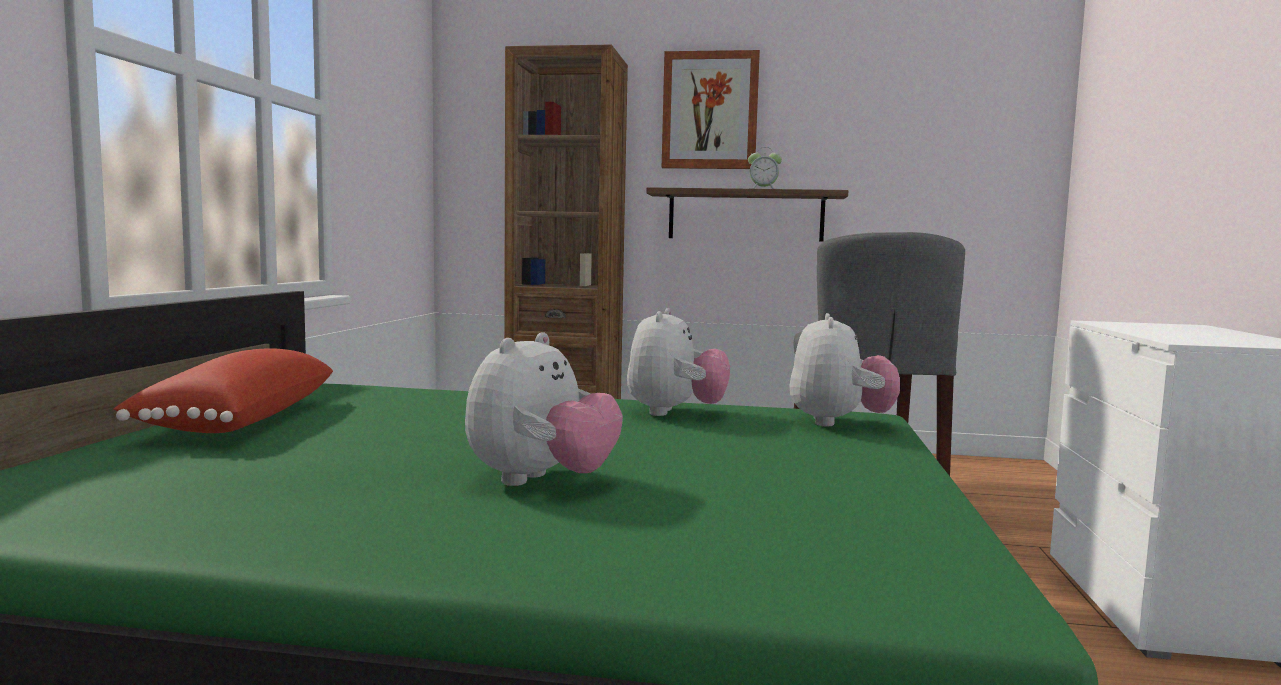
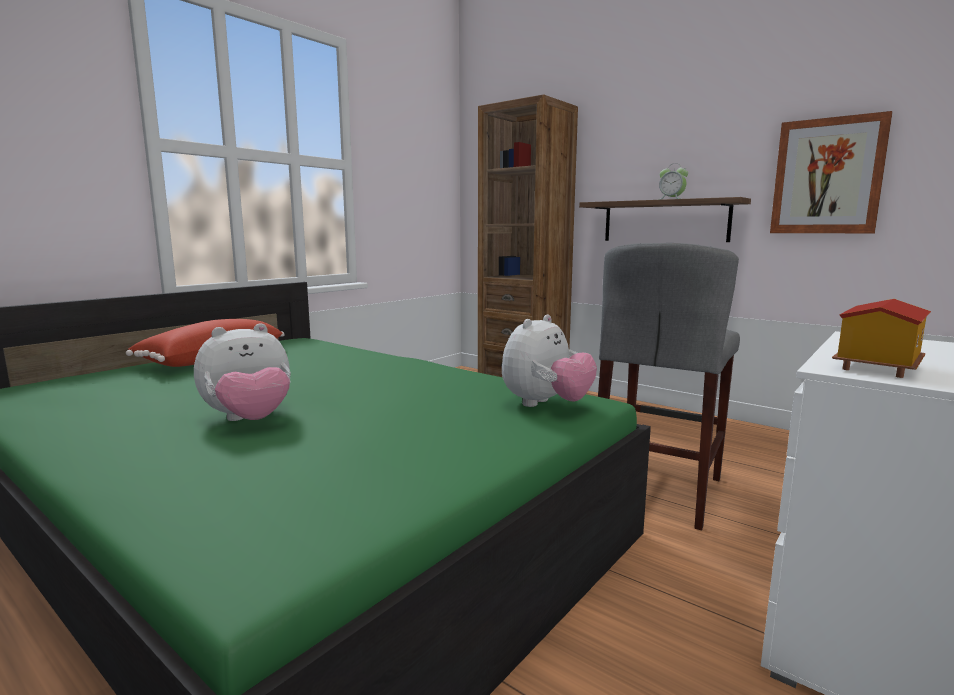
camera: 30 degrees right, 5 degrees up
plush toy [627,308,730,416] -> none
picture [662,50,760,169] -> picture moved to [770,111,892,233]
none -> toy house [832,299,931,378]

